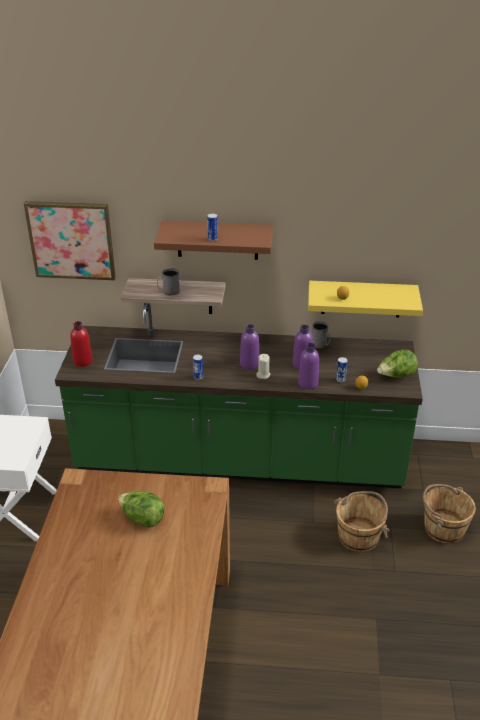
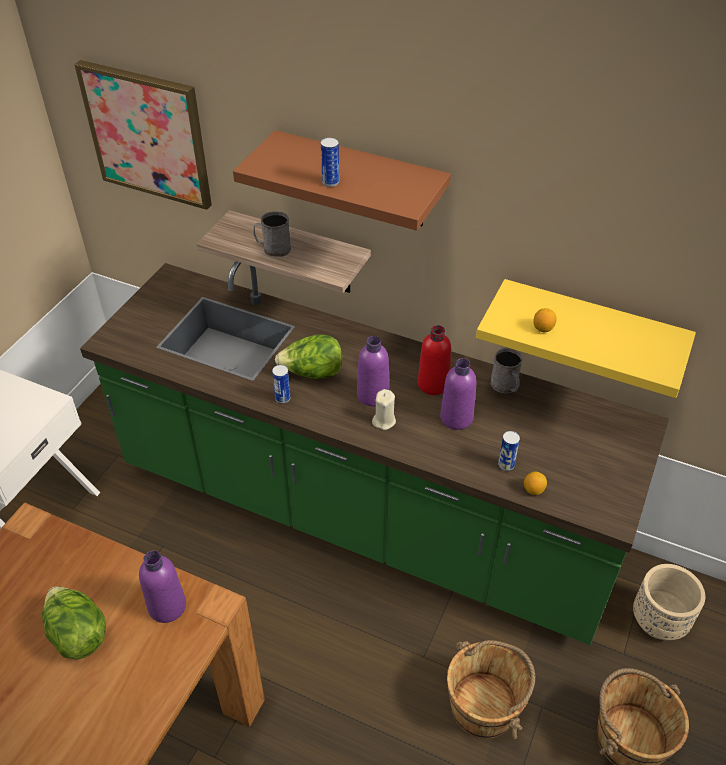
camera: 20 degrees right, 10 degrees up
red bottle [70,321,93,367] -> red bottle moved to [418,325,451,395]
purple bottle [298,343,319,389] -> purple bottle moved to [139,551,186,623]
lettuce [377,349,418,378] -> lettuce moved to [275,334,342,379]
none -> beige planter [633,564,705,640]

